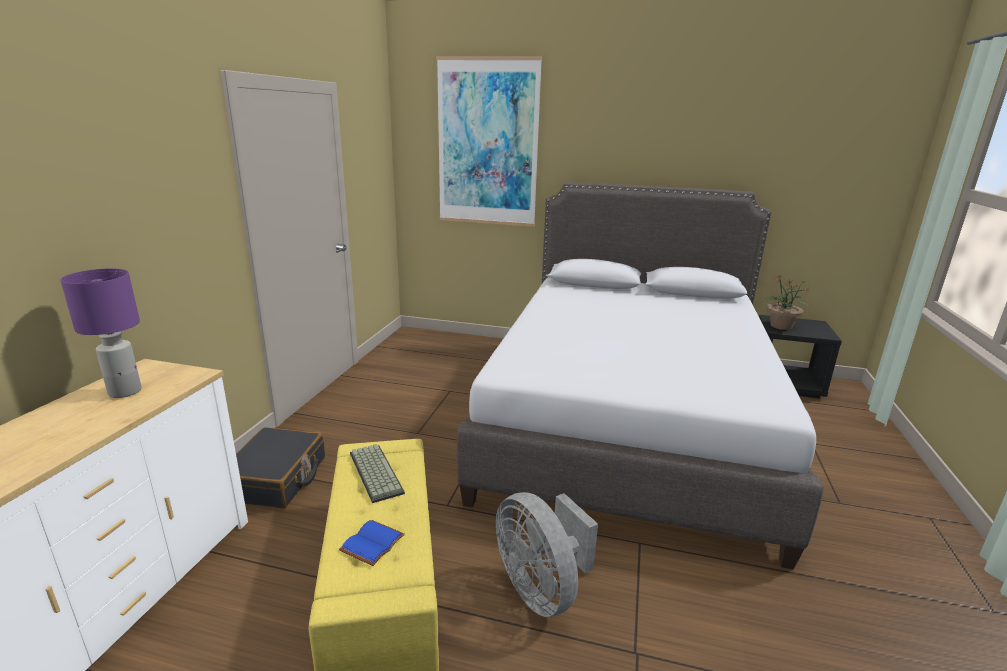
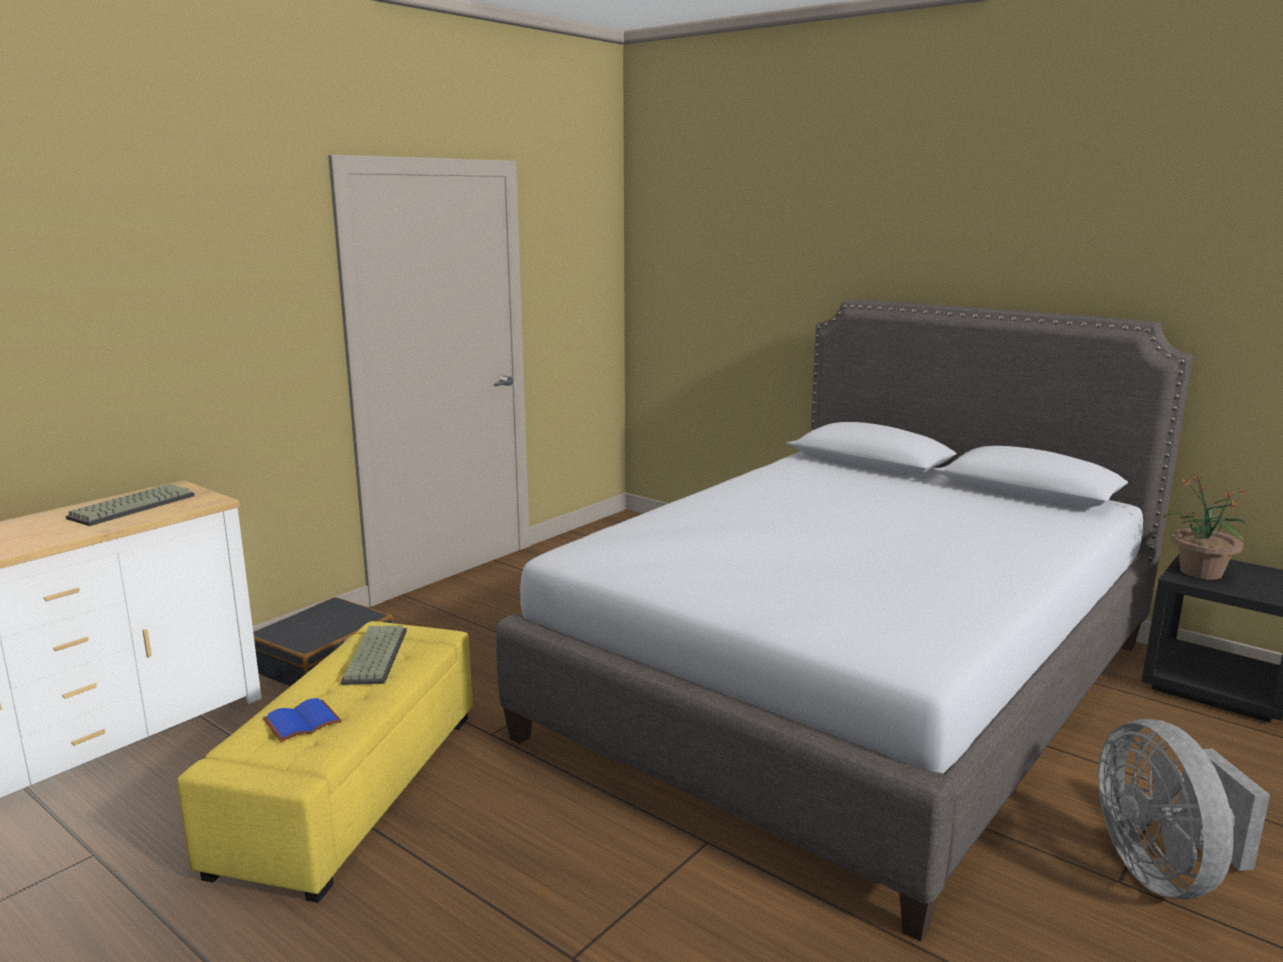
camera: 25 degrees right, 5 degrees down
purple table lamp [60,268,142,398] -> keyboard [66,484,195,526]
picture [436,56,542,227] -> none
grey fan [496,492,598,617] -> grey fan moved to [1098,719,1270,900]

